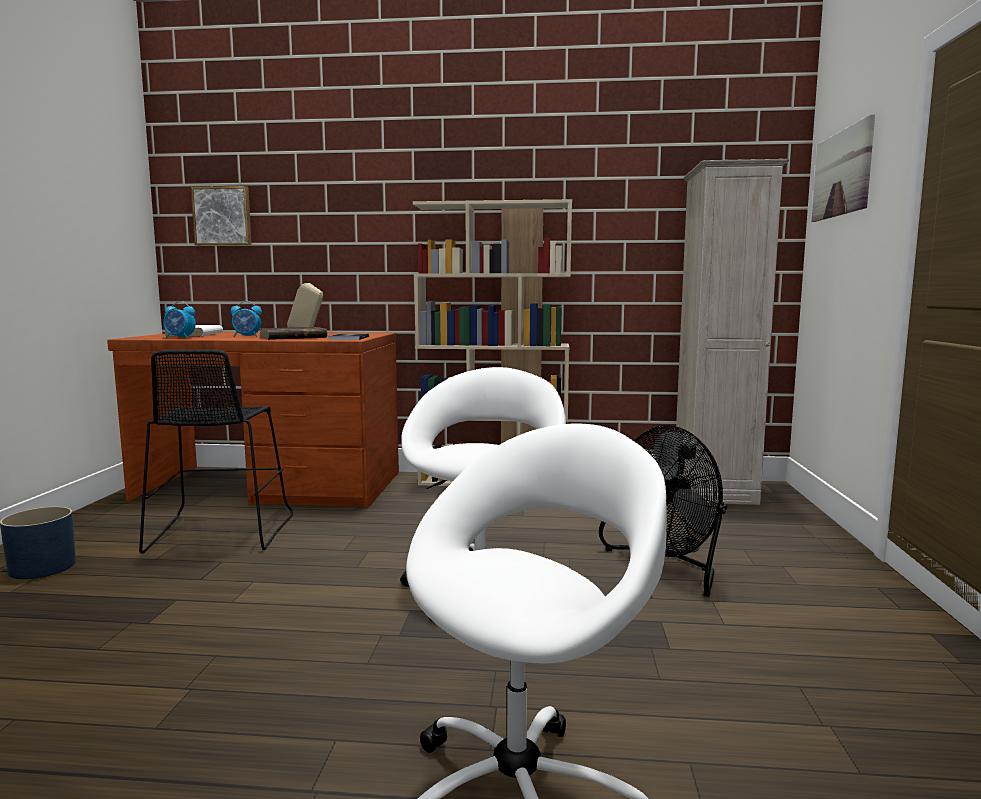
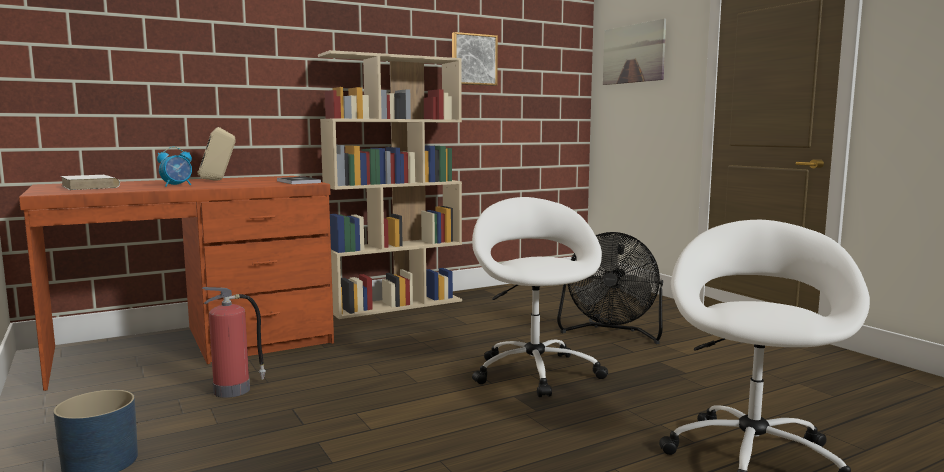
camera: 35 degrees left, 0 degrees up
black stool [139,349,293,554] -> fire extinguisher [202,287,266,398]
alarm clock [163,301,196,338] -> none
picture [191,186,252,246] -> picture moved to [452,32,498,86]
brown book [259,327,327,340] -> none
beige cabinet [676,159,789,505] -> none

